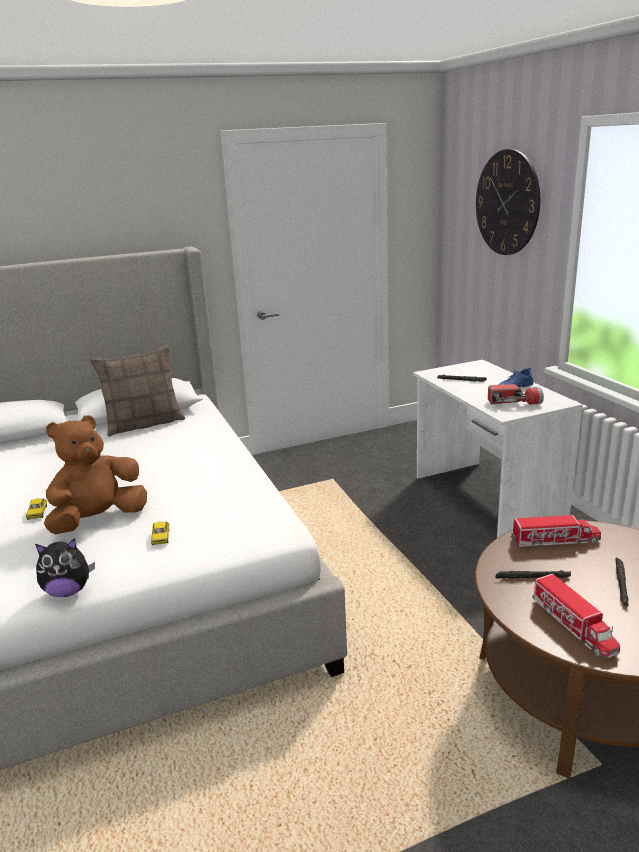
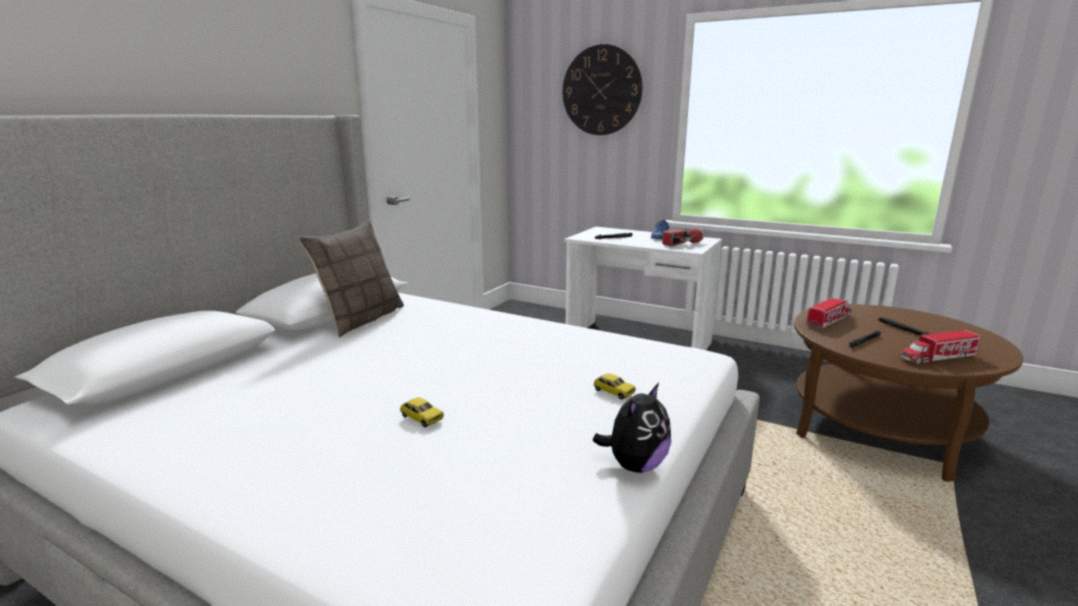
camera: 40 degrees left, 5 degrees down
brown plush toy [44,415,147,534] -> none
toy truck [533,574,620,658] -> toy truck turned 135 degrees clockwise [900,330,981,365]

